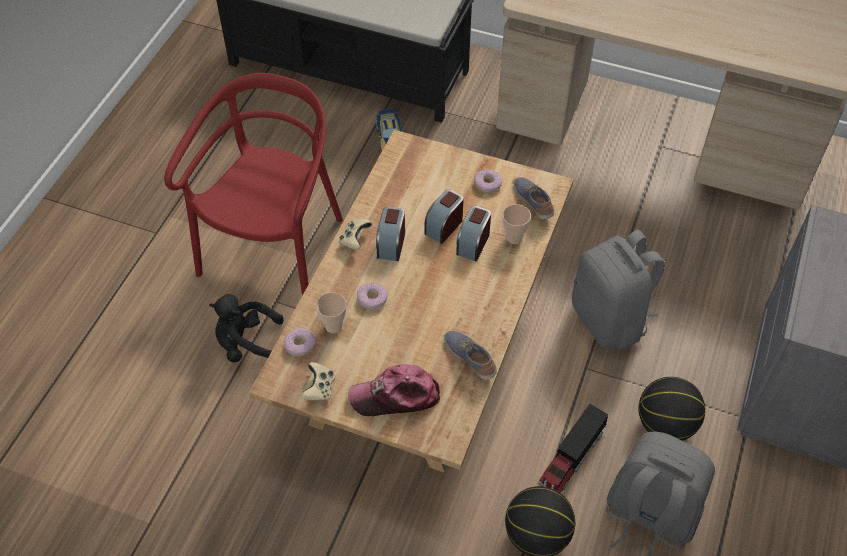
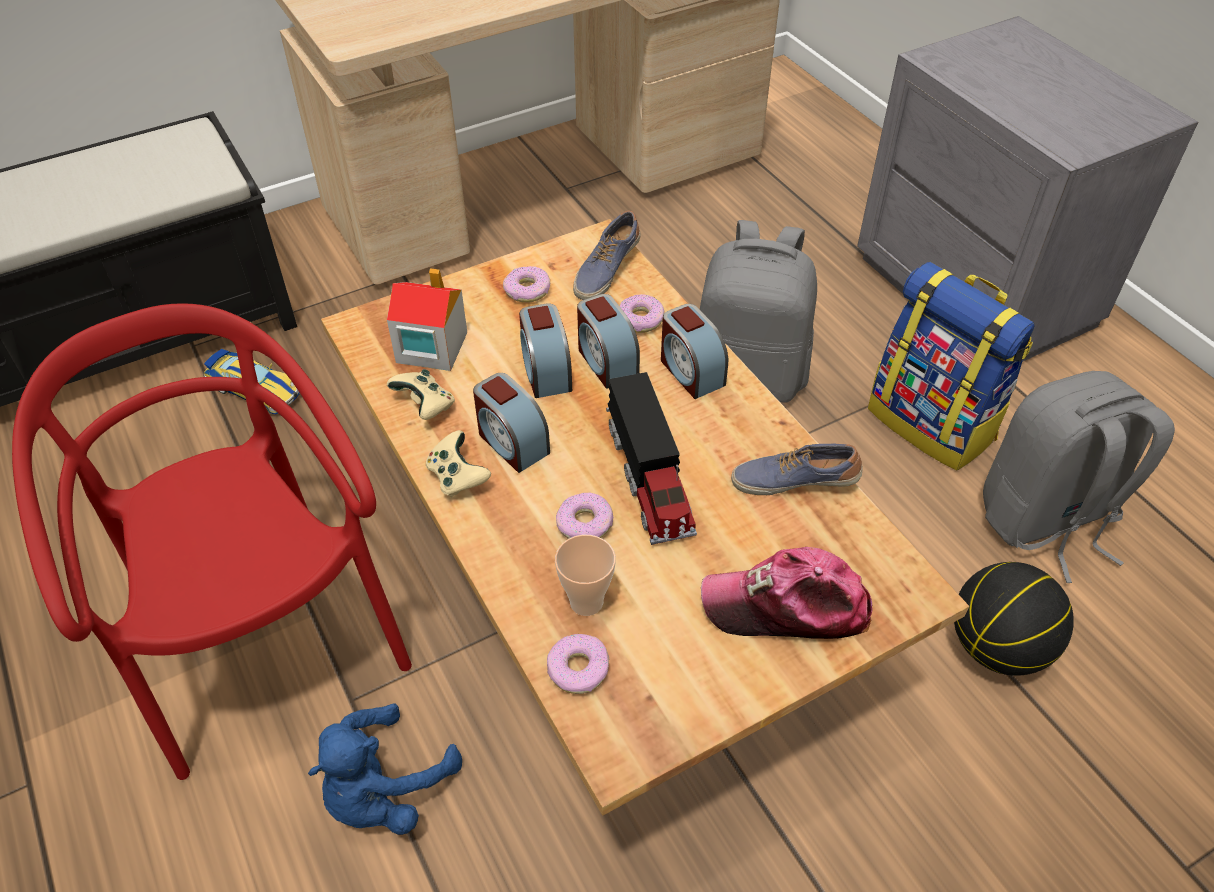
camera: 50 degrees left, 5 degrees down
black plush toy [209,294,284,362] -> blue plush toy [308,703,462,835]
beige game controller [301,362,335,400] -> beige game controller moved to [387,369,455,420]
cap [348,364,440,416] -> cap turned 60 degrees clockwise [701,547,873,639]
cup [502,204,531,244] -> donut [619,294,664,333]
shoe [513,177,554,220] -> shoe turned 75 degrees counterclockwise [573,210,641,300]
toy truck [538,404,609,493] -> toy truck moved to [606,372,697,545]
basketball [638,377,705,441] -> backpack [868,262,1034,470]
none -> toy house [387,268,467,371]
none -> alarm clock [661,304,728,399]

